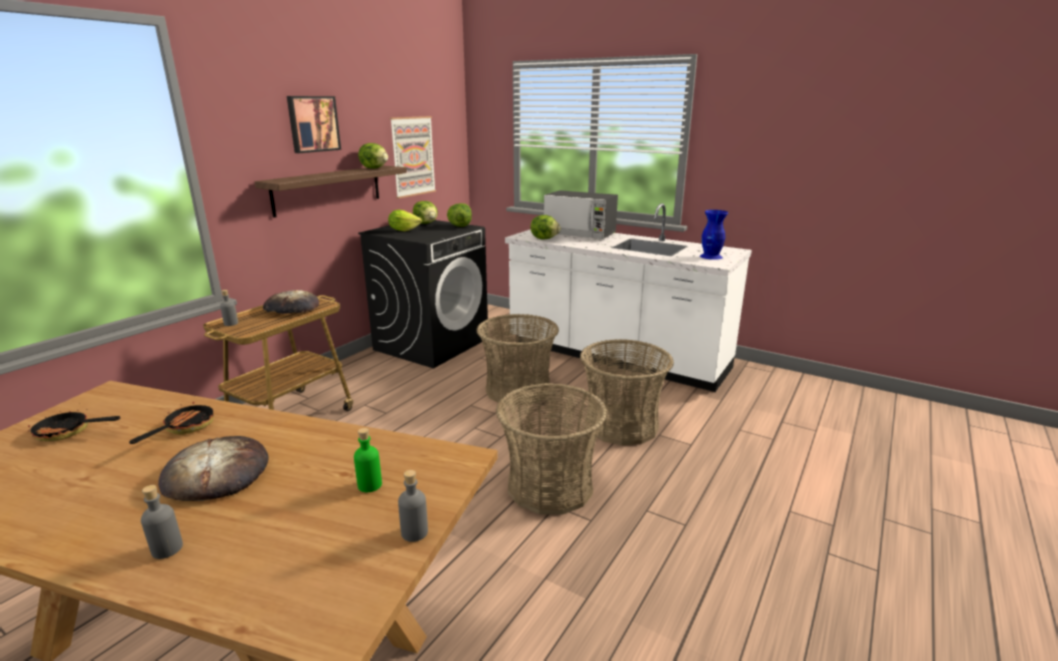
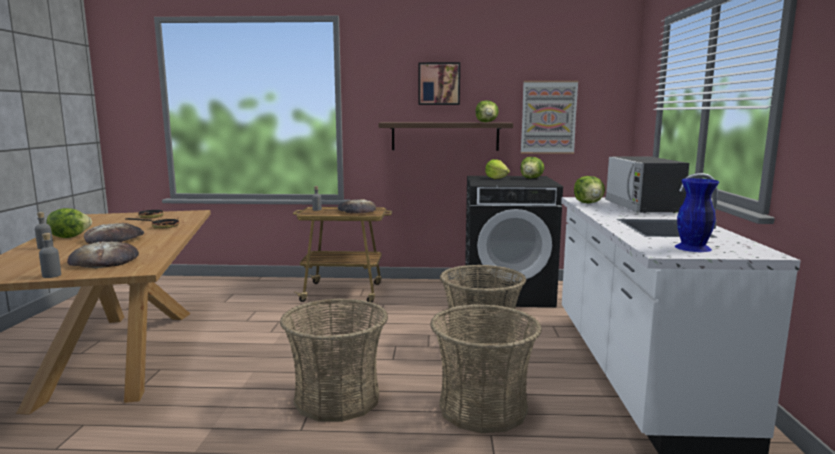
camera: 60 degrees right, 10 degrees down
green bottle [354,428,382,492] -> bread [67,241,139,268]
lettuce [447,203,472,227] -> lettuce moved to [47,208,92,238]

